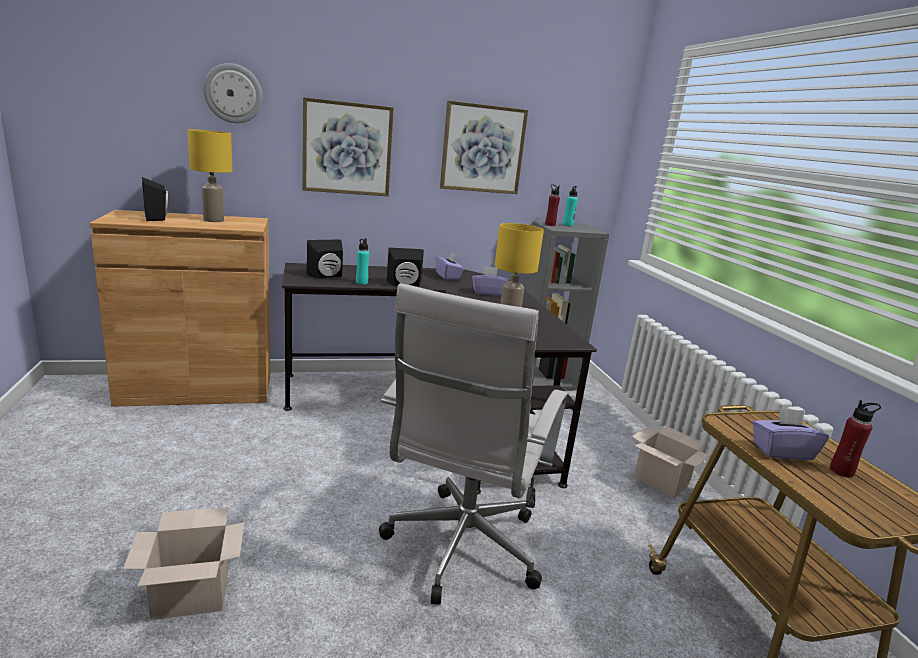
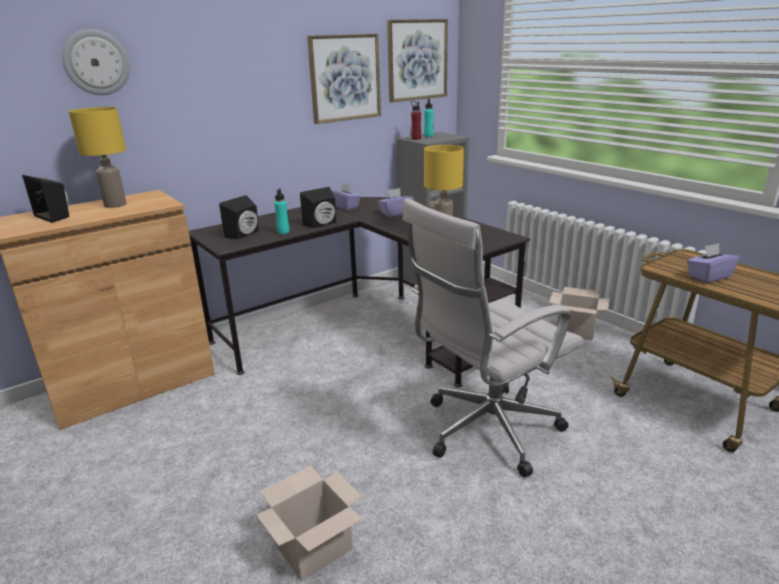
camera: 20 degrees left, 5 degrees up
picture [302,97,394,196] -> picture moved to [387,19,448,102]
white office chair [379,283,568,605] -> white office chair turned 60 degrees clockwise [402,198,583,477]
red bottle [830,400,881,478] -> none

